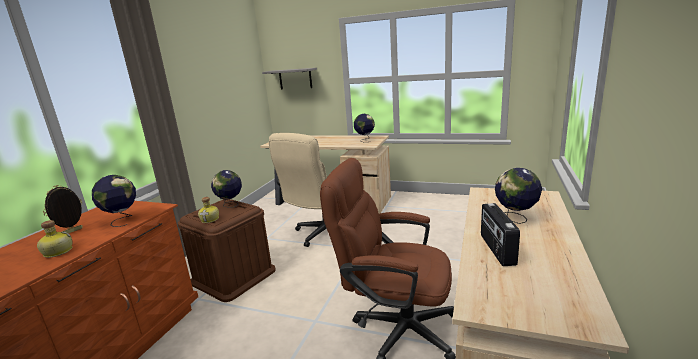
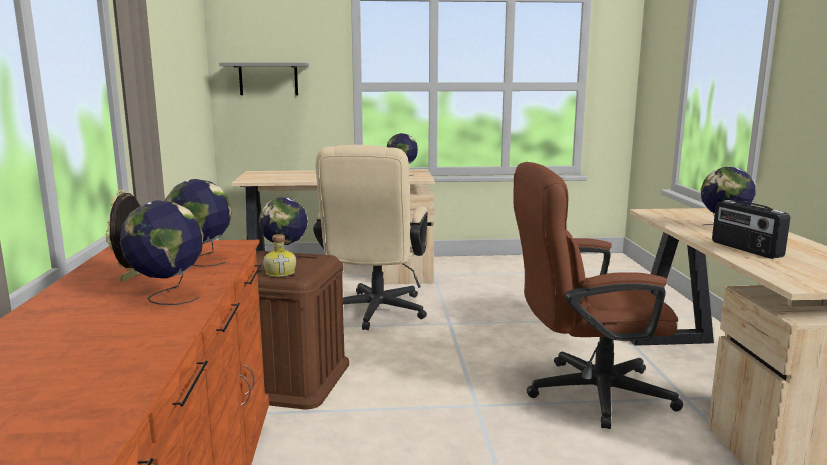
camera: 25 degrees left, 5 degrees down
bottle [37,220,72,258] -> globe [120,200,204,305]

